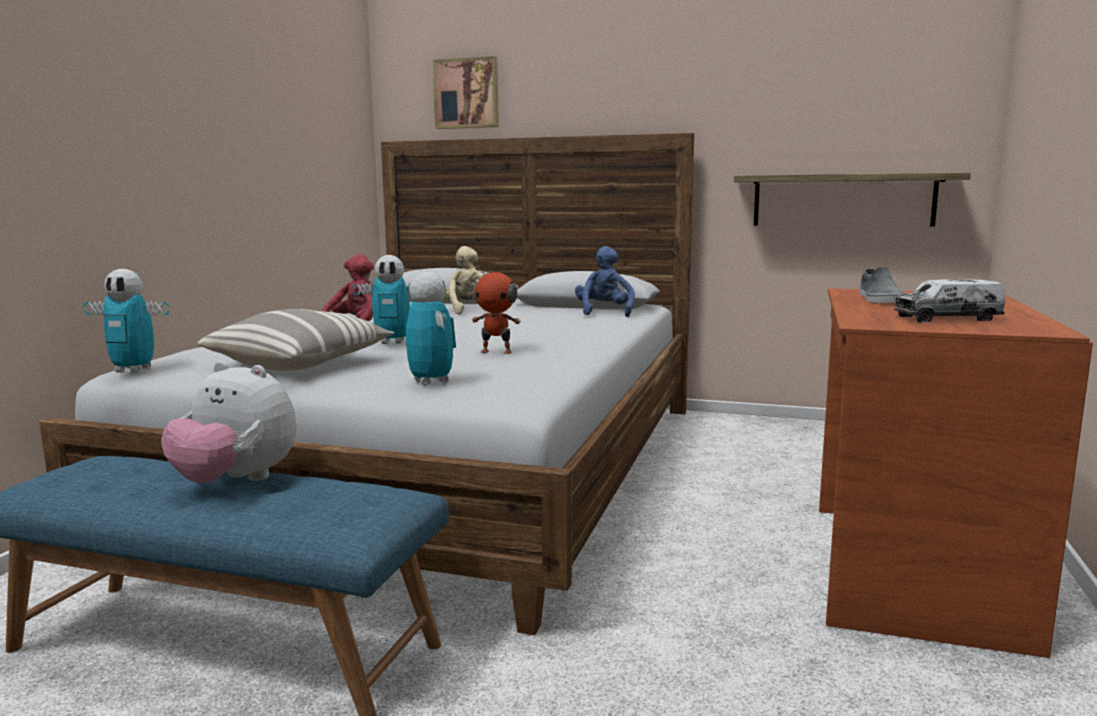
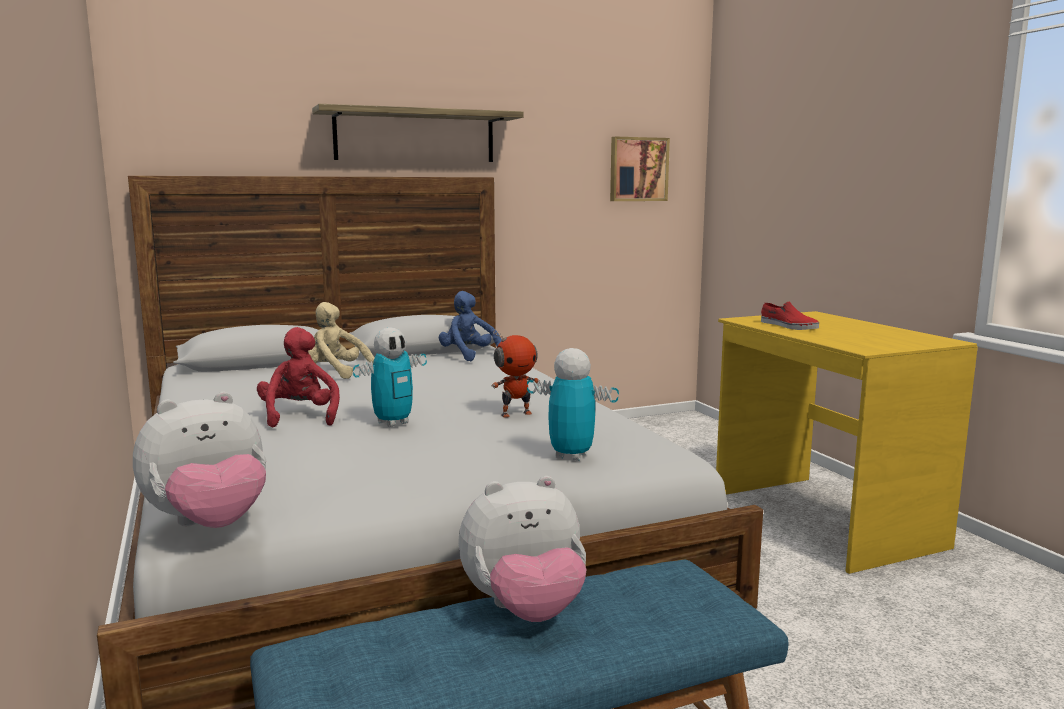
camera: 40 degrees left, 0 degrees up
toy robot [84,269,170,373] -> plush toy [133,392,266,528]
pillow [197,309,394,371] -> none
picture [433,56,499,129] -> picture moved to [610,137,670,201]
shelf [734,172,971,227] -> shelf moved to [312,104,523,162]
brown desk [819,288,1093,658] -> yellow desk [716,311,978,574]
grey shoe [860,267,904,303] -> red shoe [761,302,819,330]
toy truck [894,279,1005,322] -> none

